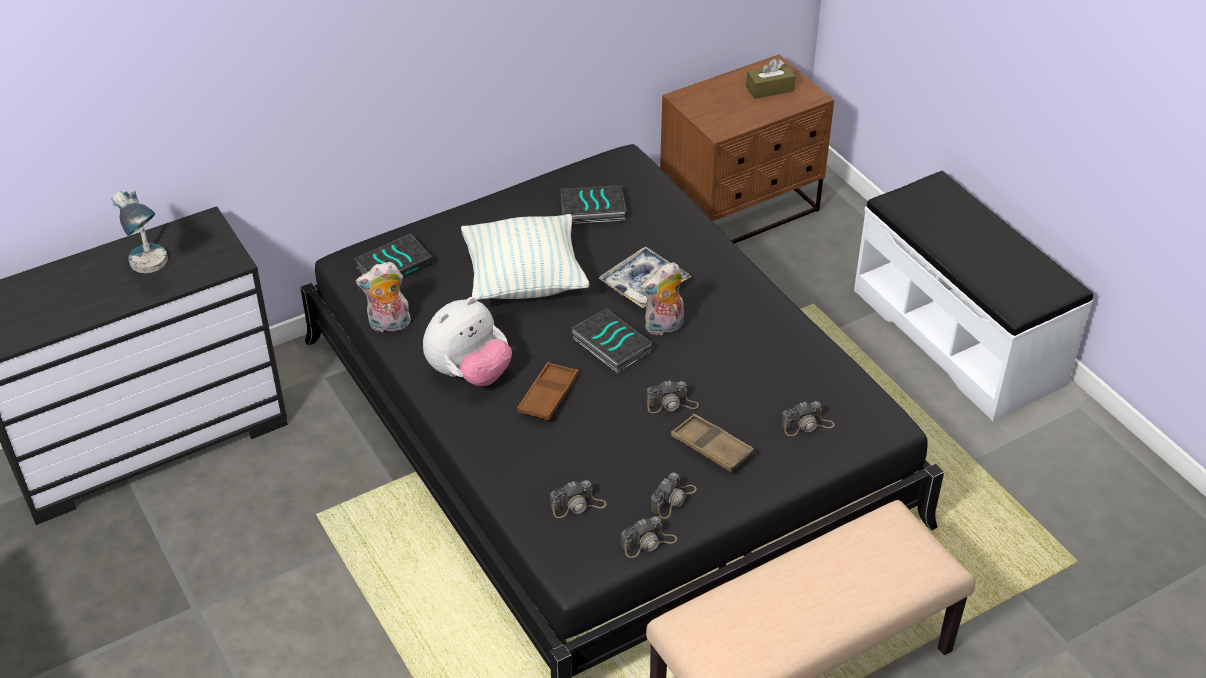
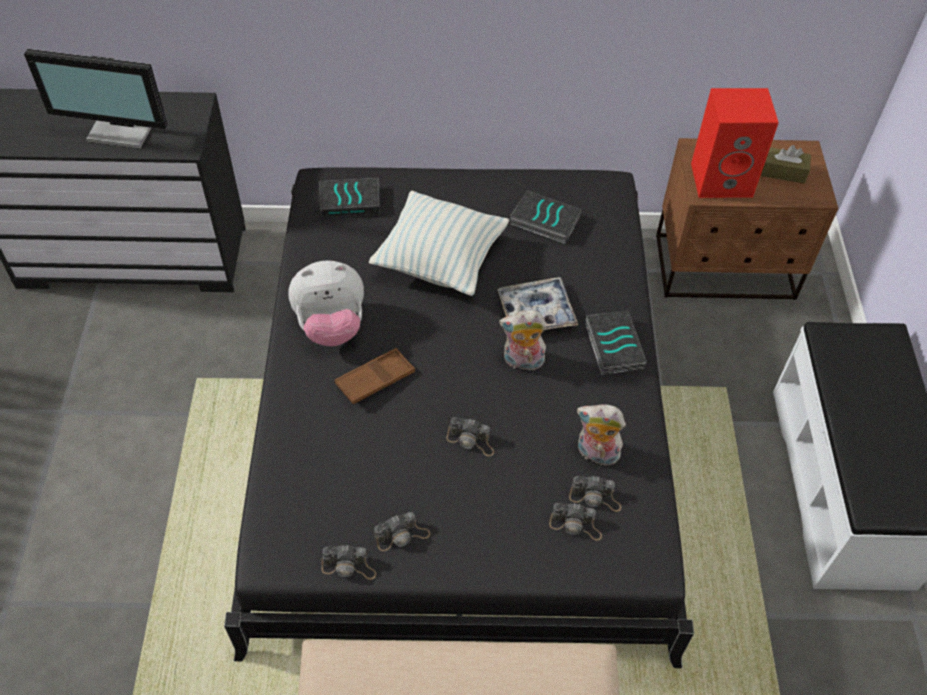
camera: 30 degrees right, 10 degrees up
table lamp [111,191,168,273] -> monitor [24,49,167,149]
plush toy [356,262,411,334] -> plush toy moved to [577,404,626,466]
camera [550,480,607,518] -> camera moved to [569,476,621,512]
book [572,308,652,373] -> book moved to [585,310,647,375]
brown tray [671,414,754,472] -> none
none -> red speaker [691,88,779,198]

